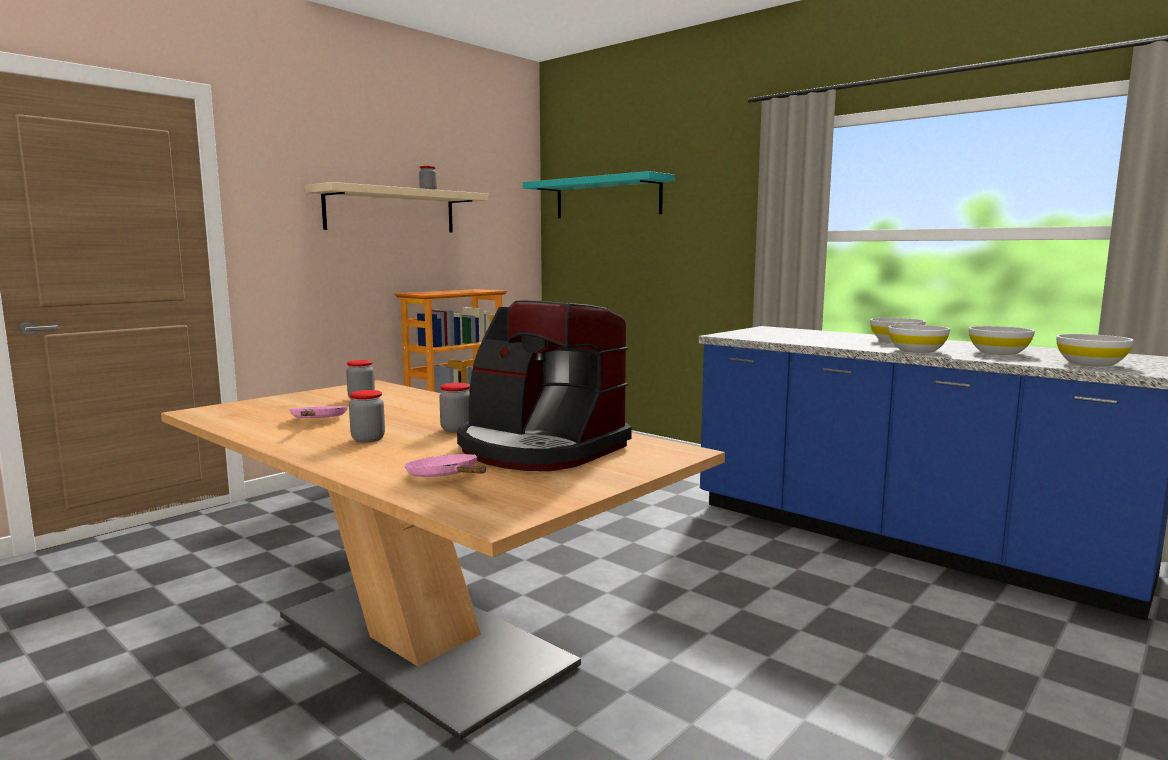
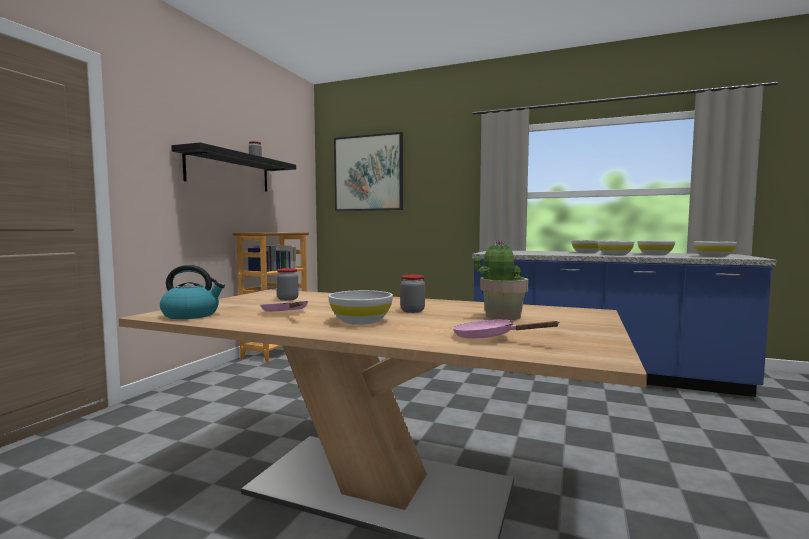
camera: 20 degrees left, 5 degrees down
beige shelf [306,182,489,233] -> black shelf [171,142,296,192]
jar [349,390,385,443] -> white bowl [328,290,393,325]
coffee machine [457,300,632,471] -> potted plant [474,240,528,320]
turquoise shelf [523,171,674,218] -> picture [334,132,403,211]
none -> kettle [160,265,225,319]

